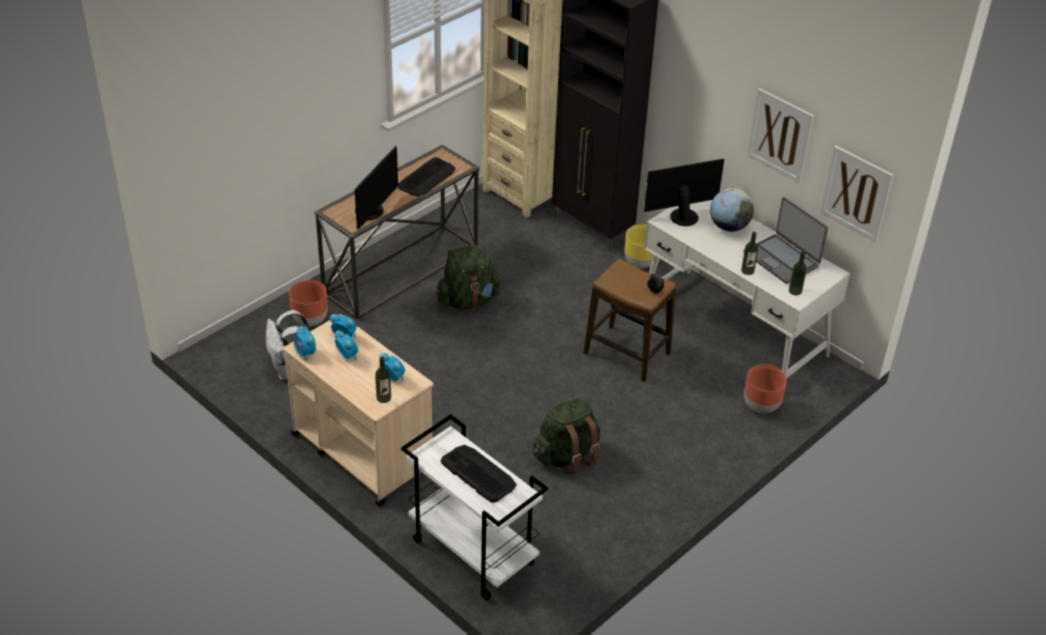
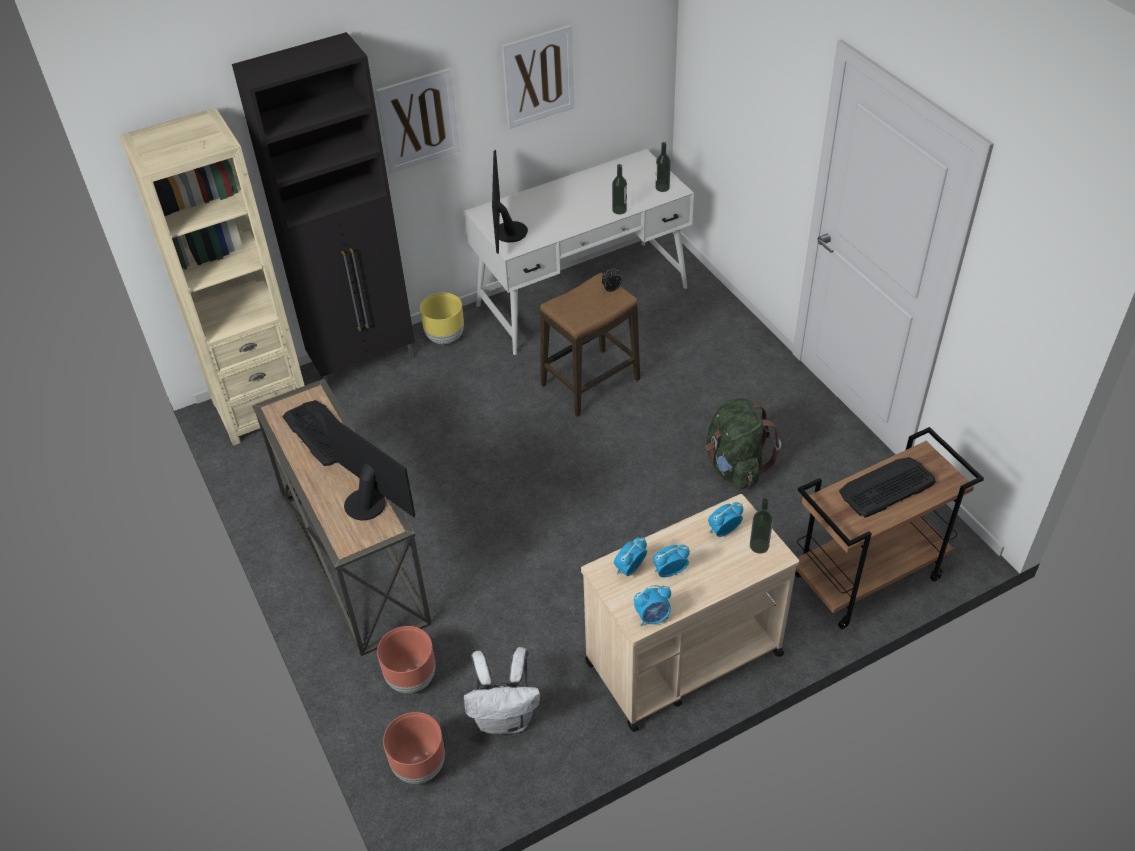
camera: 70 degrees left, 5 degrees up
white cart [401,414,548,600] -> brown cart [795,427,984,629]
green backpack [436,244,501,309] -> none
globe [710,188,754,232] -> none
laptop [743,197,828,284] -> none
brown planter [744,364,787,413] -> brown planter moved to [383,712,445,784]
picture [820,145,894,243] -> picture moved to [376,68,460,173]

